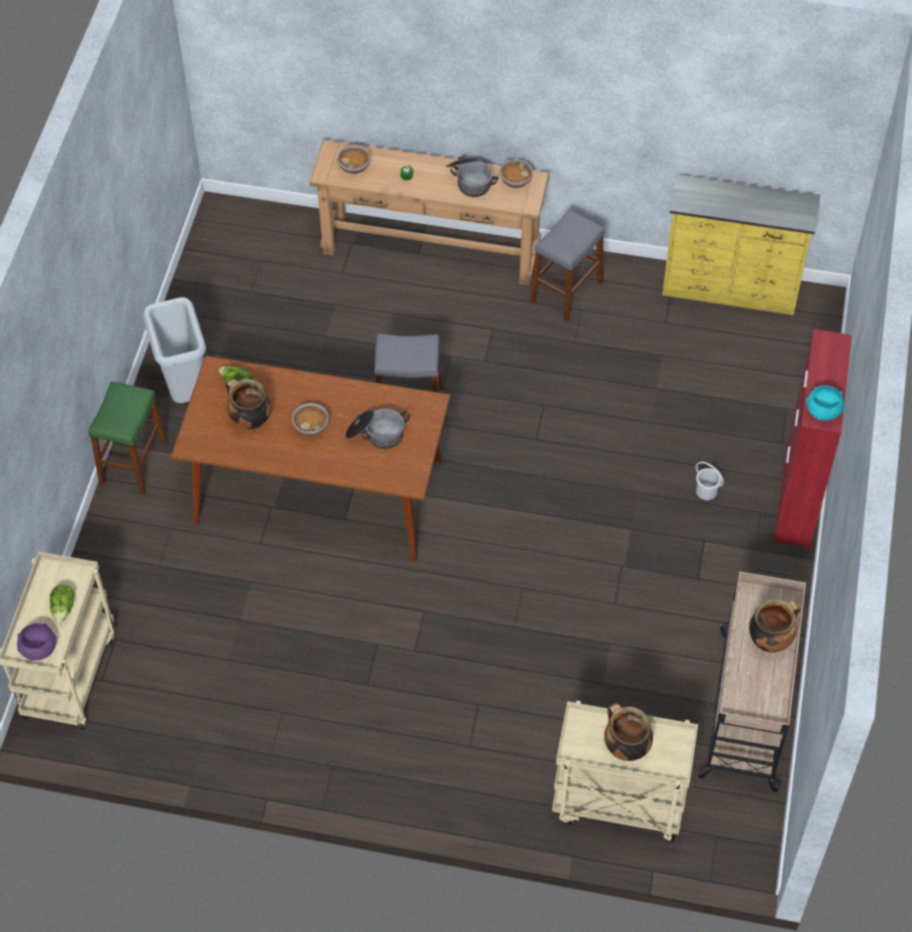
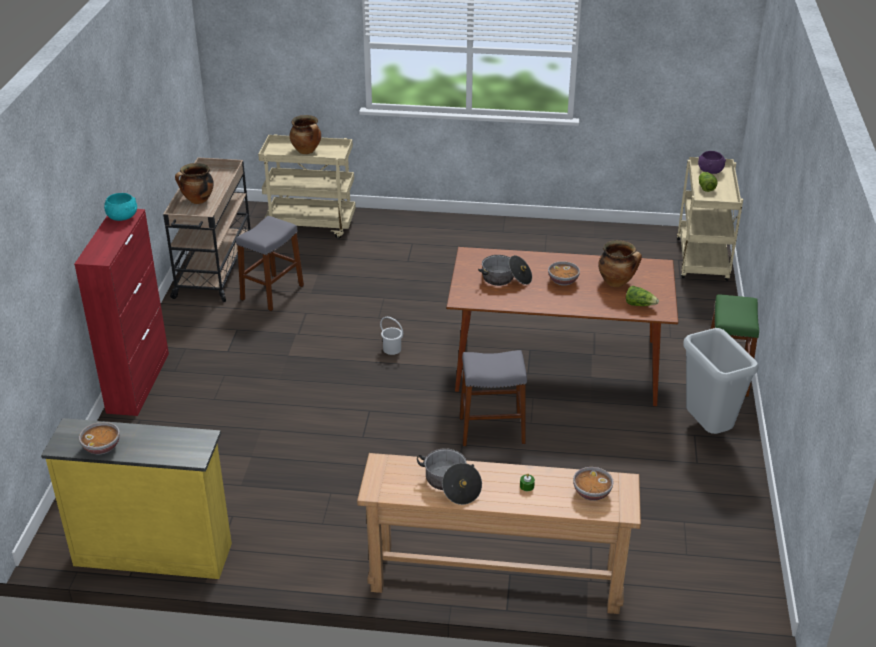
camera: 175 degrees right, 20 degrees down
bowl [500,159,533,188] -> bowl moved to [79,422,120,455]
grey stool [530,209,605,322] -> grey stool moved to [236,216,304,311]
white bucket [696,462,724,500] -> white bucket moved to [380,317,403,355]

